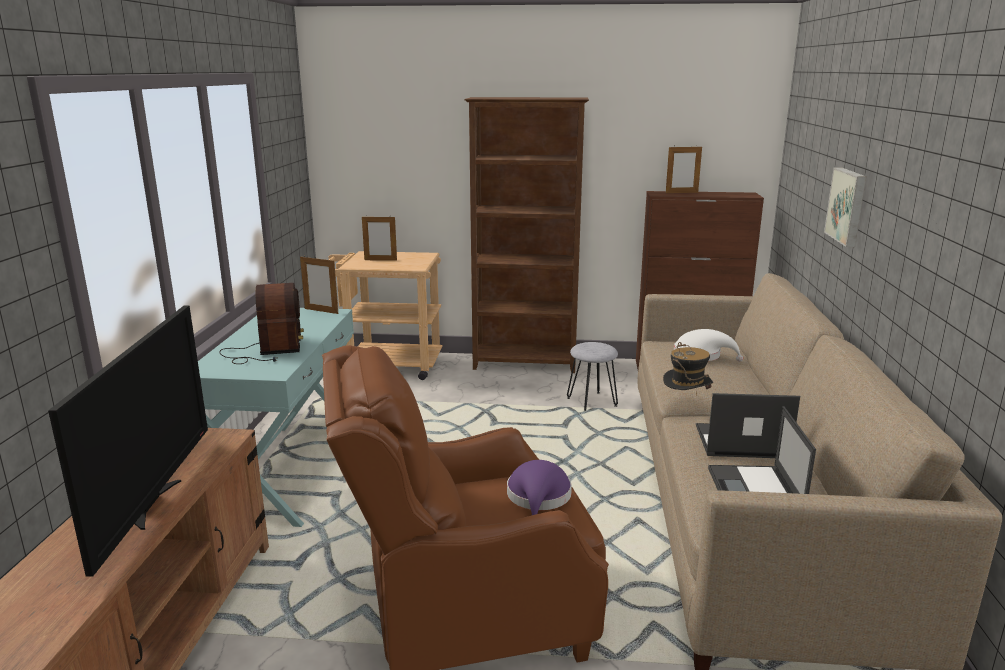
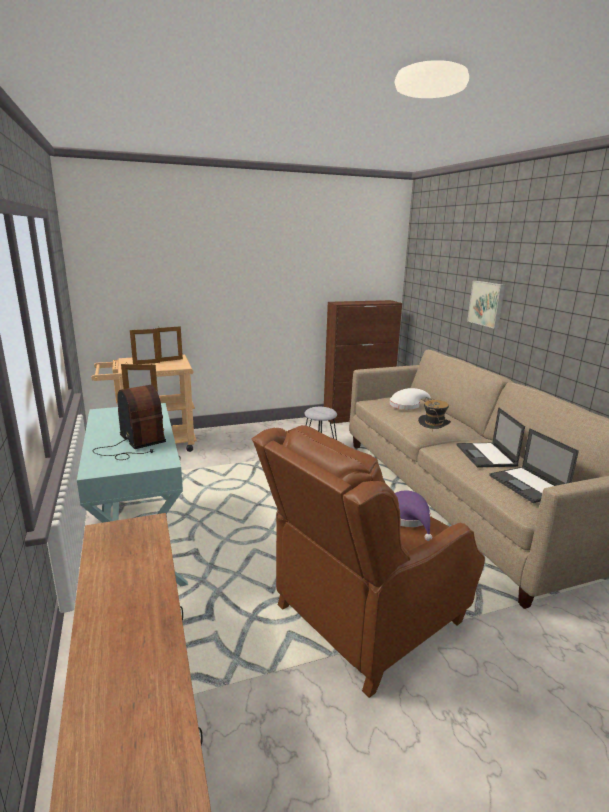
camera: 25 degrees left, 0 degrees up
television [48,305,208,577] -> none
brown bookcase [464,97,589,373] -> none
picture frame [666,145,702,193] -> picture frame moved to [155,325,183,362]
laptop [696,393,800,458] -> laptop turned 75 degrees counterclockwise [457,407,525,468]

